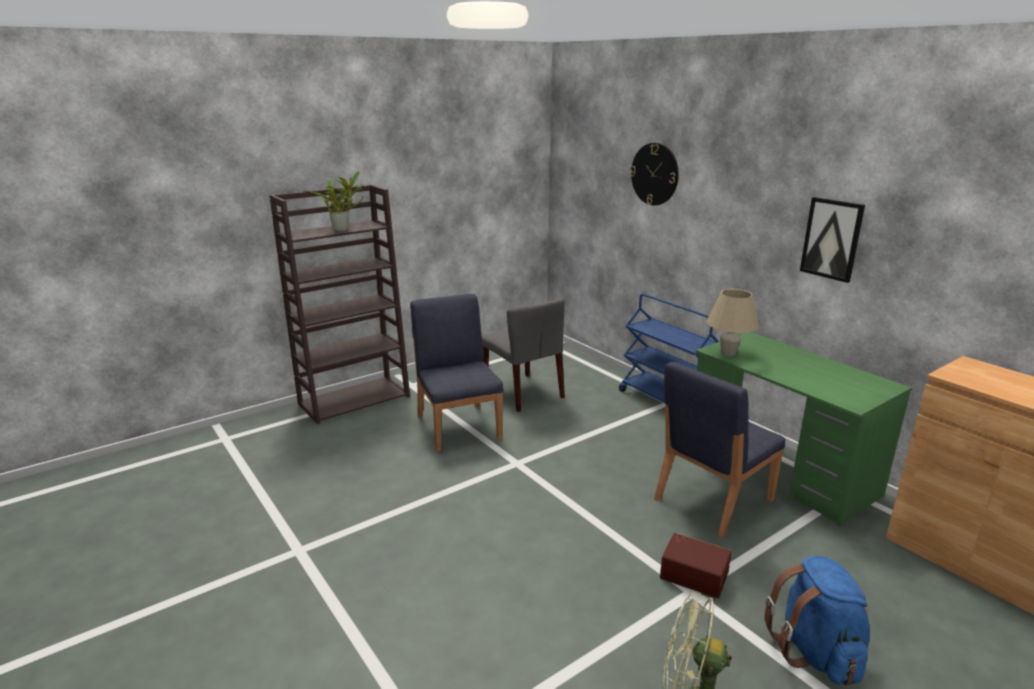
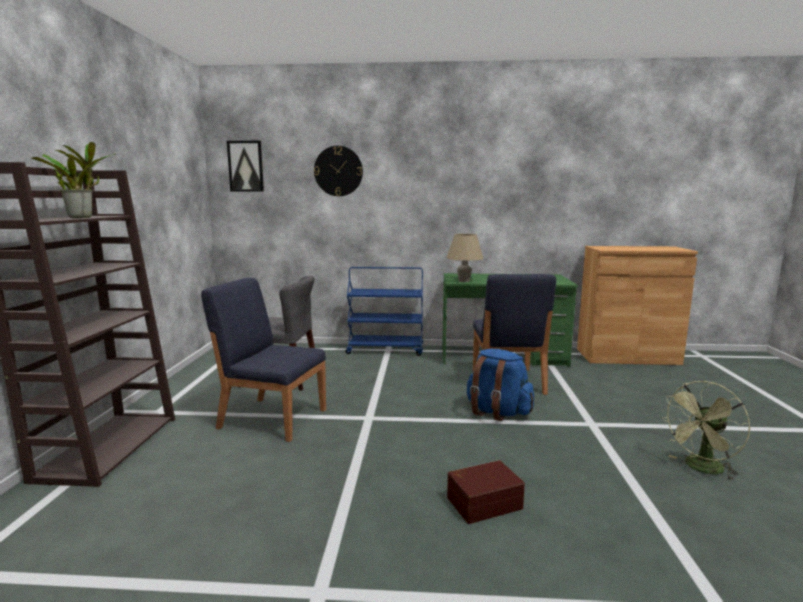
camera: 50 degrees left, 10 degrees down
brown storage box [660,533,732,598] -> brown storage box moved to [447,460,525,524]
blue backpack [764,556,870,685] -> blue backpack moved to [467,349,534,421]
picture [800,197,865,283] -> picture moved to [227,141,264,192]

